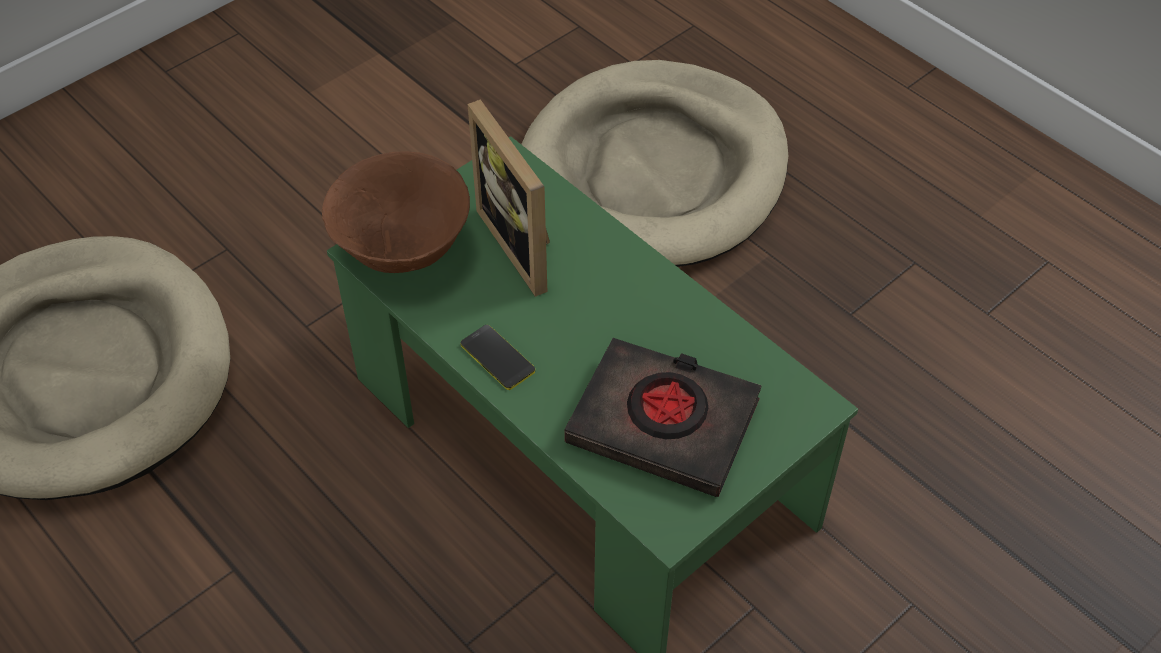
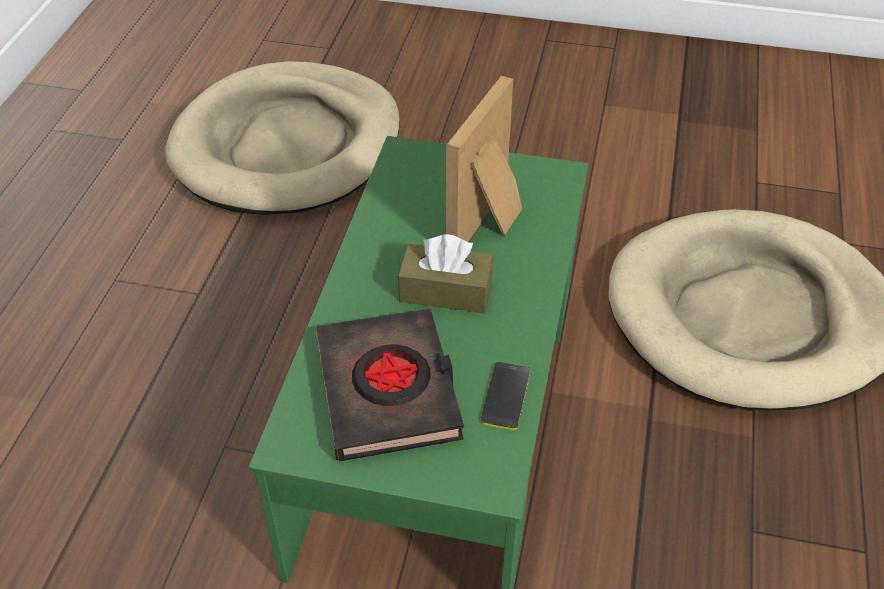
camera: 55 degrees right, 5 degrees down
brown bowl [322,151,470,273] -> none
phone [460,325,535,390] -> phone moved to [480,362,531,430]
none -> brown tissue box [398,234,494,313]

